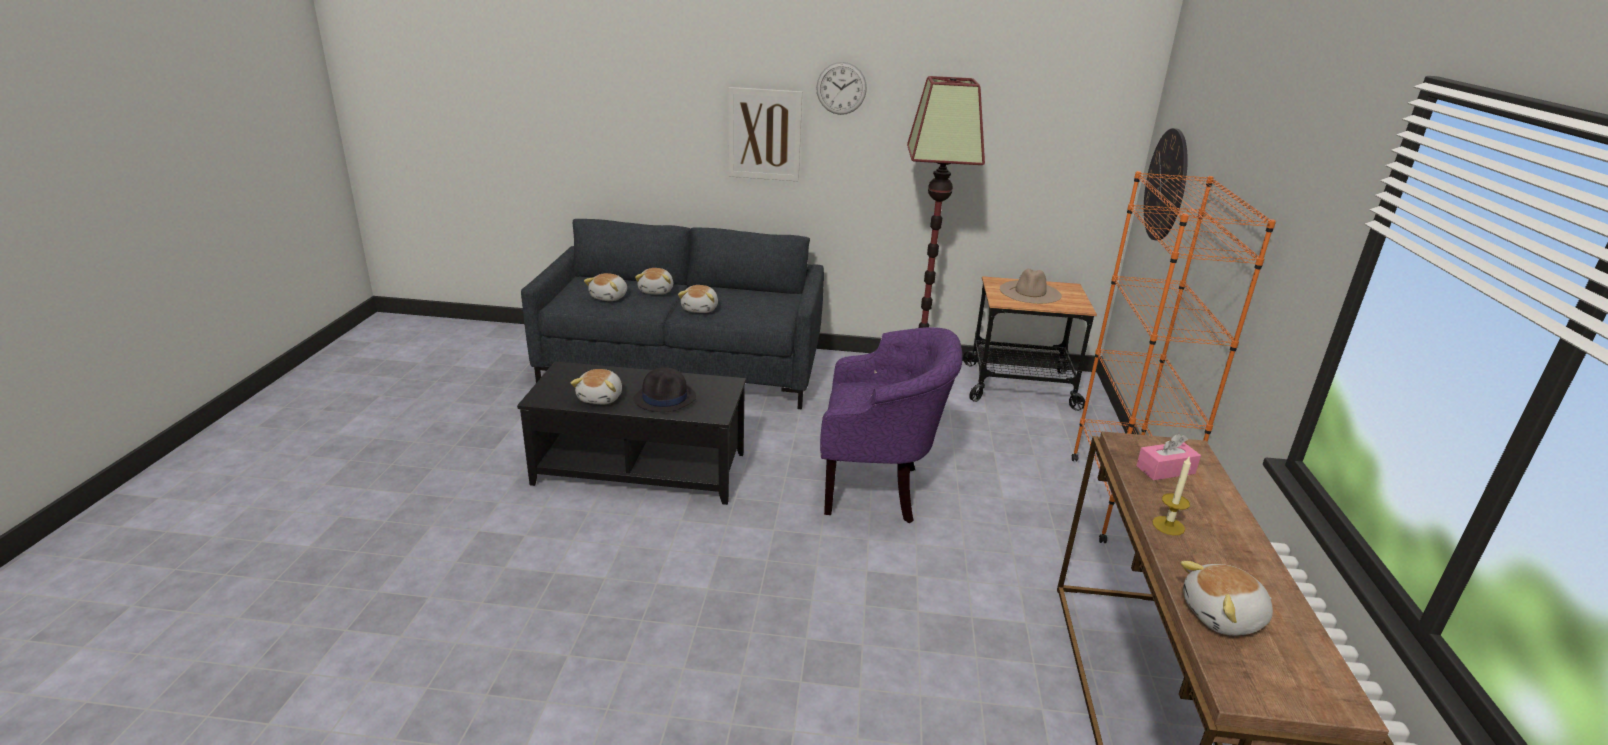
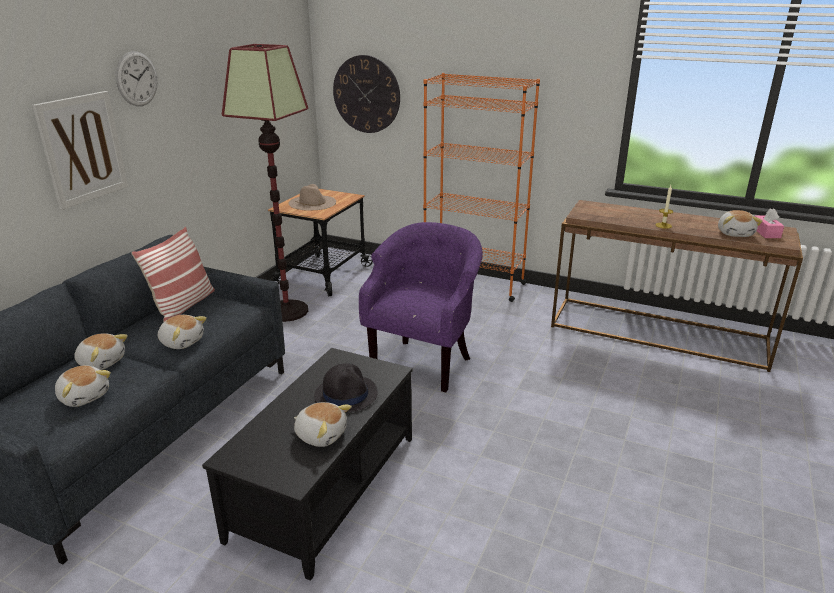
camera: 70 degrees left, 0 degrees up
pink tissue box [1136,434,1201,480] -> pink tissue box moved to [755,208,784,238]
none -> pillow [131,227,215,322]

